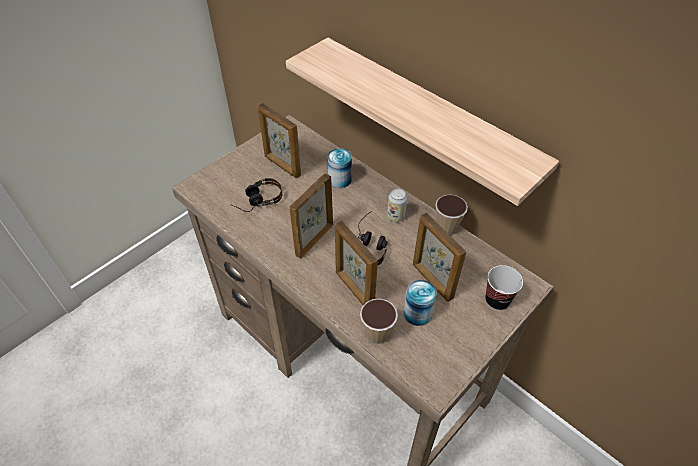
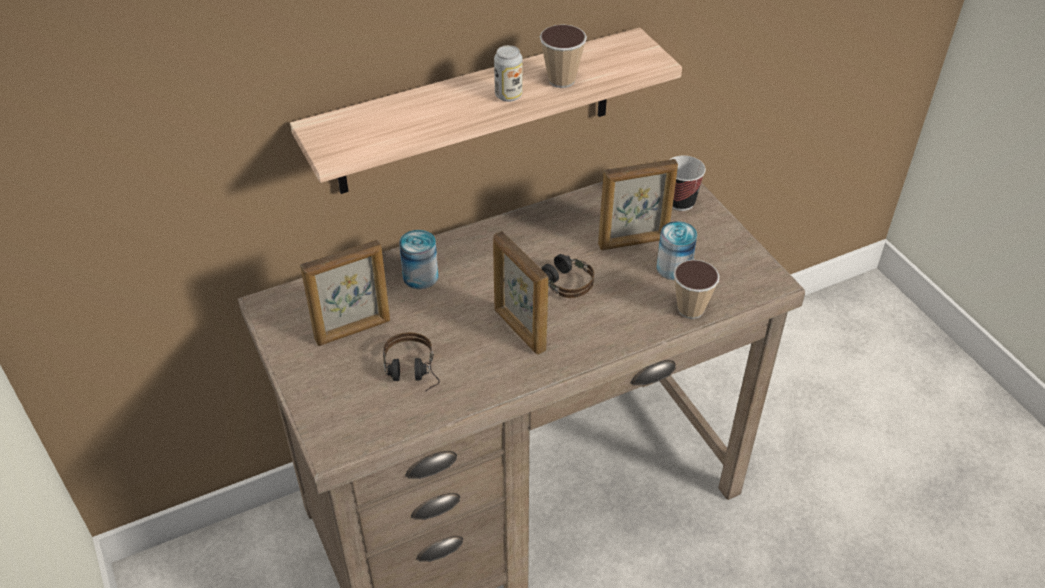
camera: 70 degrees left, 5 degrees down
picture frame [335,220,378,305] -> none
can [387,189,407,222] -> can moved to [494,45,523,102]
cup [435,195,468,235] -> cup moved to [540,24,587,88]

